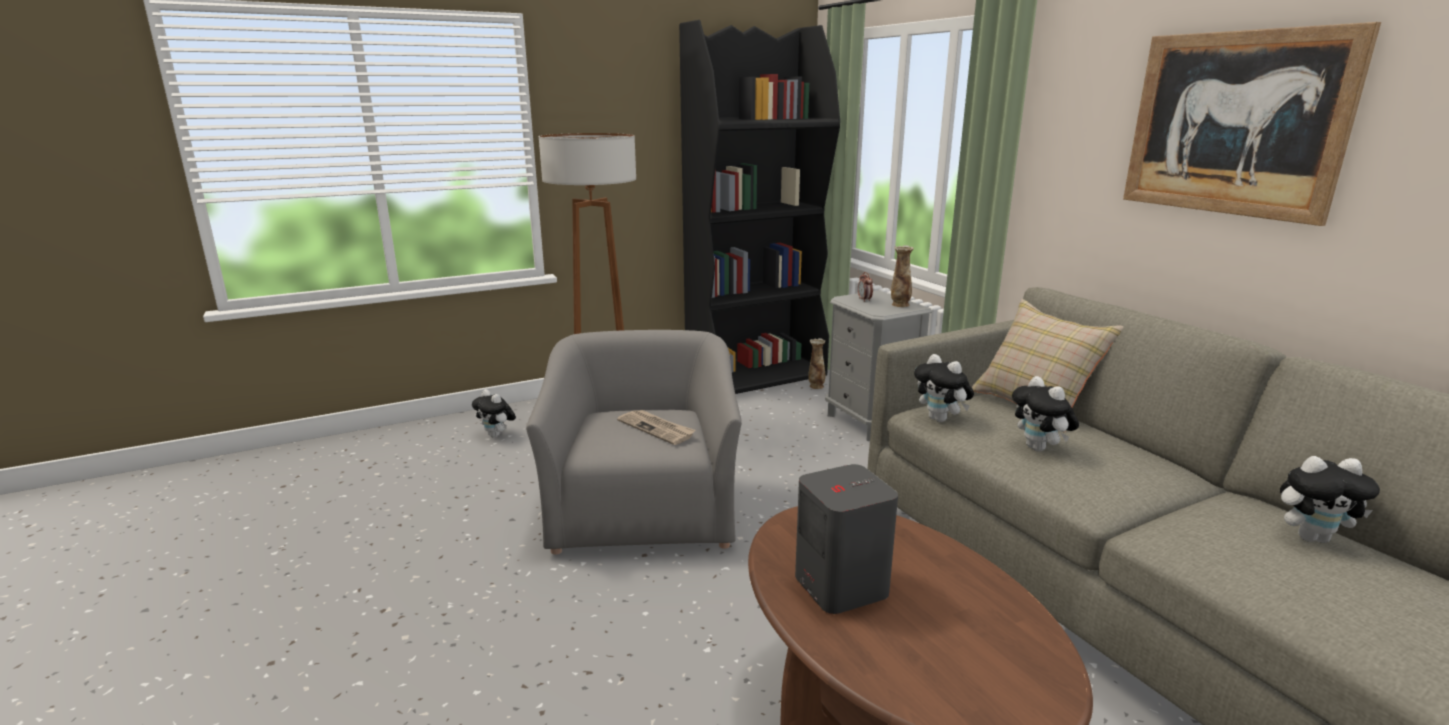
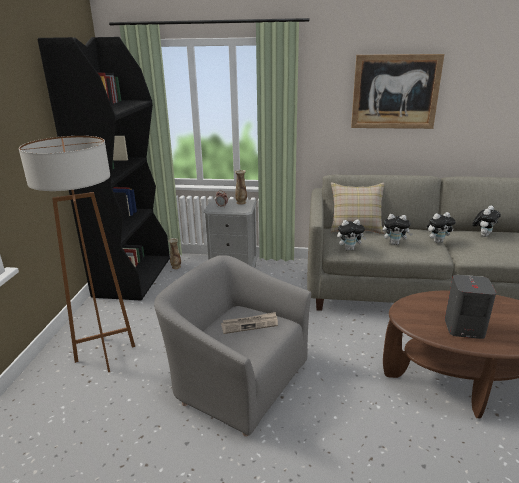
camera: 55 degrees left, 5 degrees up
plush toy [472,389,516,438] -> plush toy moved to [427,212,456,243]

